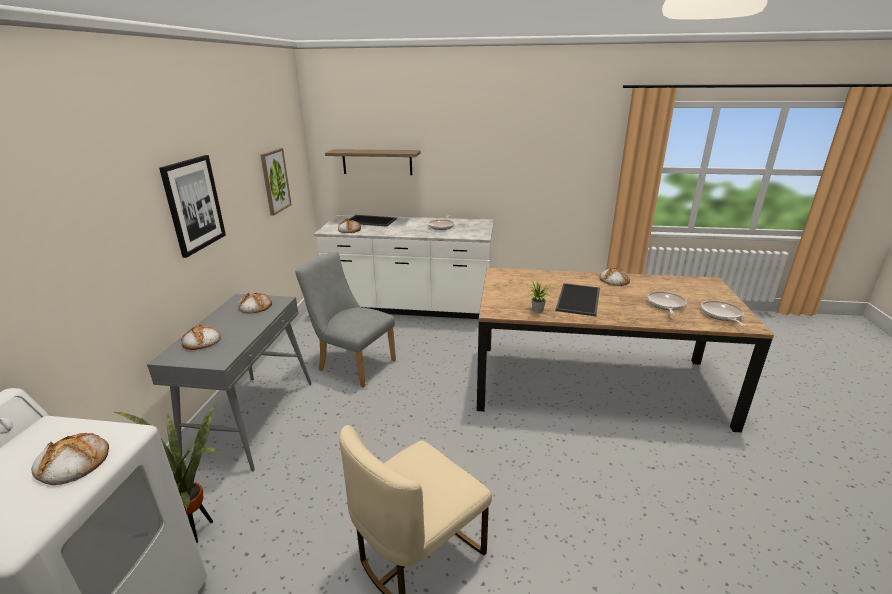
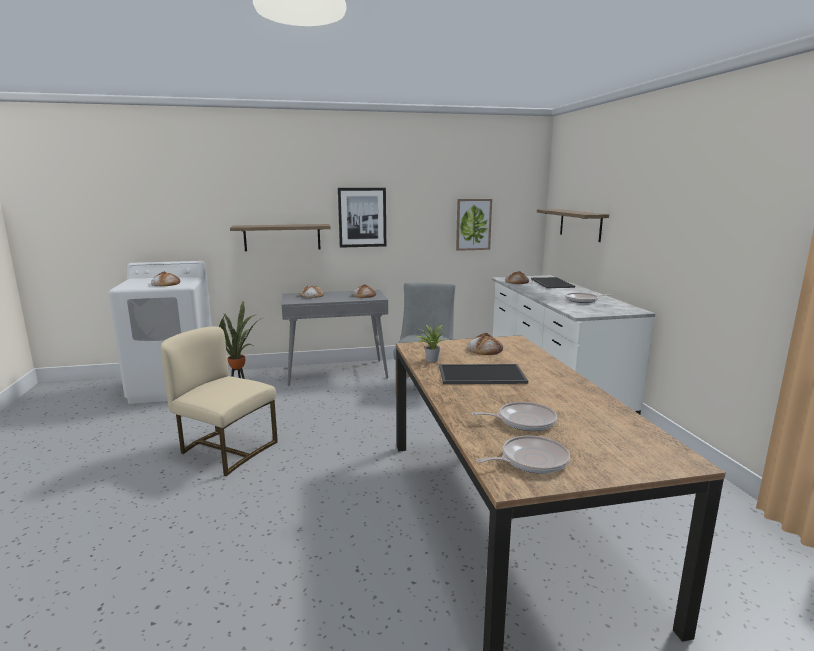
camera: 70 degrees right, 10 degrees down
bread [599,267,630,286] -> bread moved to [467,333,503,355]
none -> shelf [230,224,331,251]

